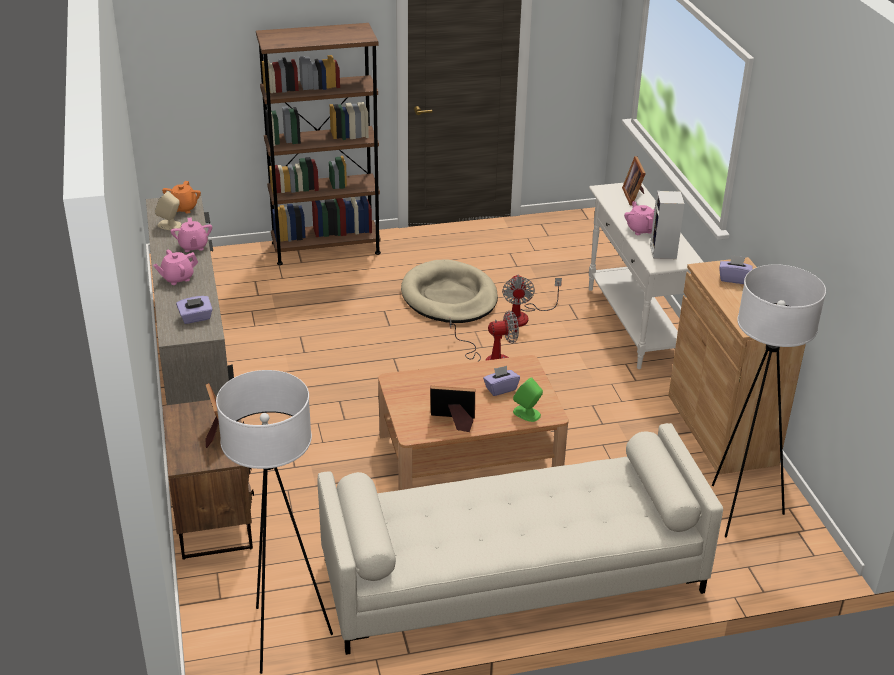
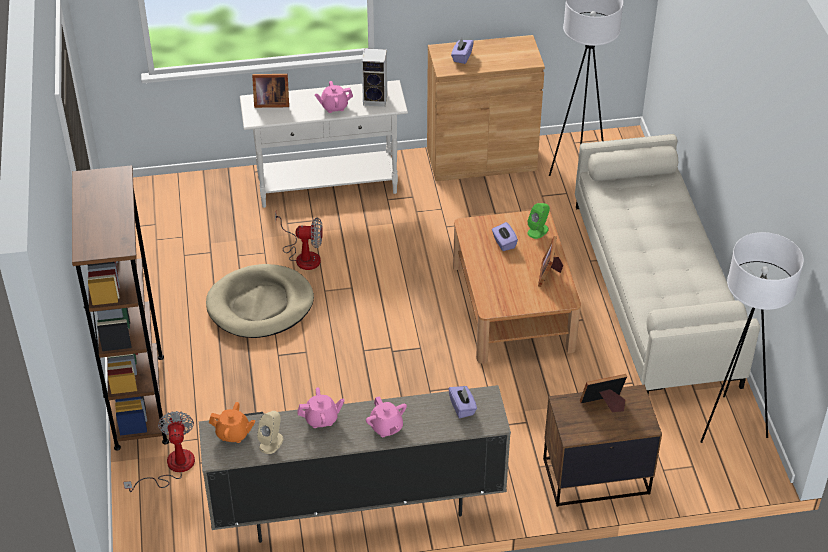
camera: 85 degrees left, 10 degrees up
fan [450,310,519,361] -> fan moved to [123,411,195,492]

